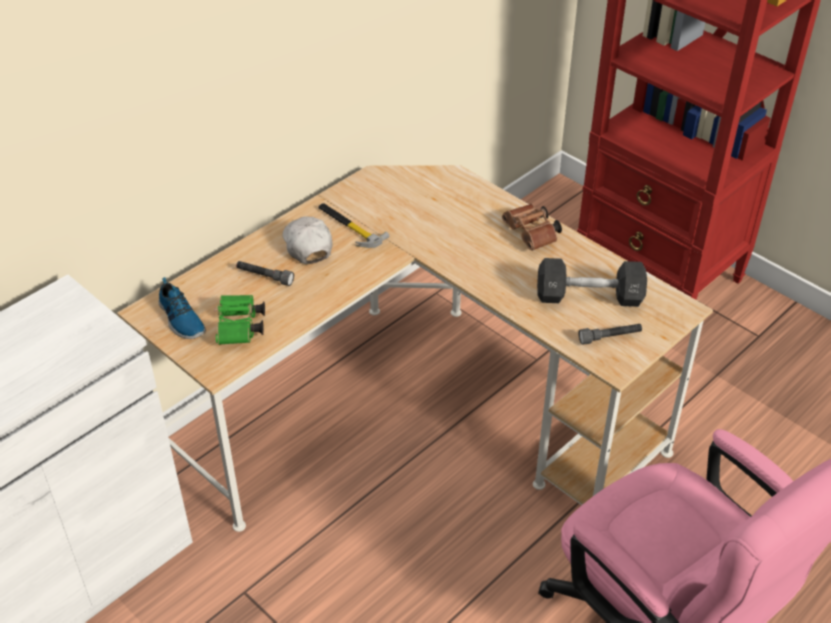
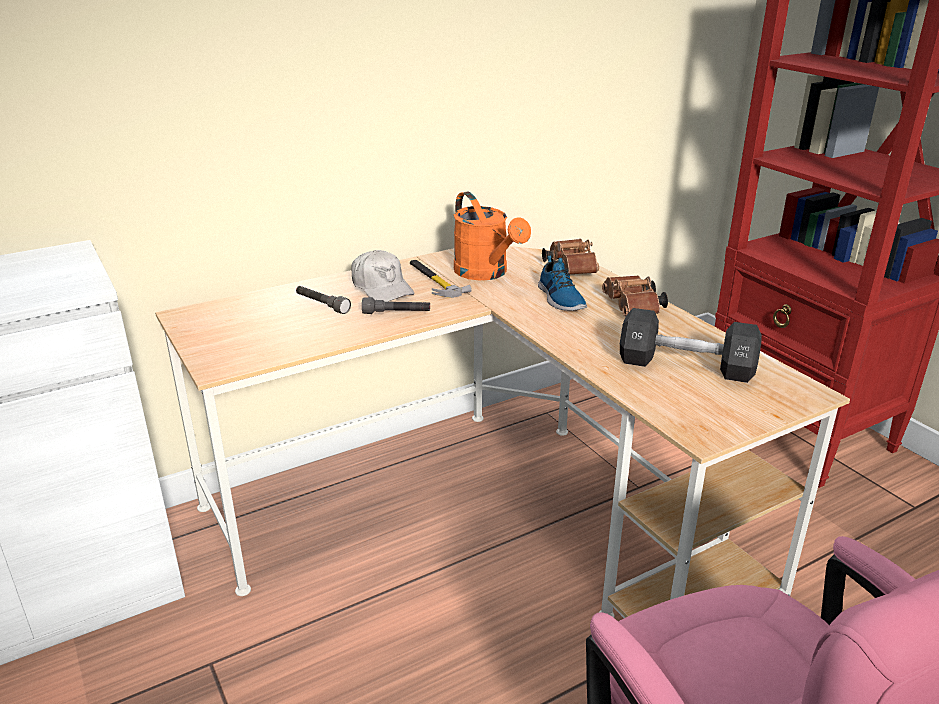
camera: 15 degrees right, 15 degrees down
shoe [159,277,206,339] -> shoe moved to [538,256,587,311]
green binoculars [214,295,265,345] -> none
white cap [283,216,332,264] -> white cap turned 150 degrees clockwise [351,250,415,302]
grey flashlight [579,324,642,345] -> grey flashlight moved to [362,297,430,314]
none -> orange watering can [454,191,531,280]
none -> brown binoculars [542,239,599,274]

